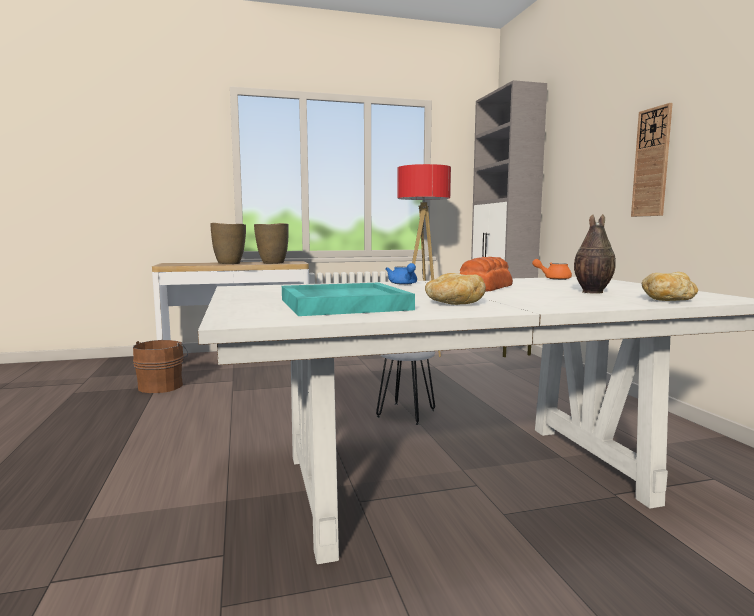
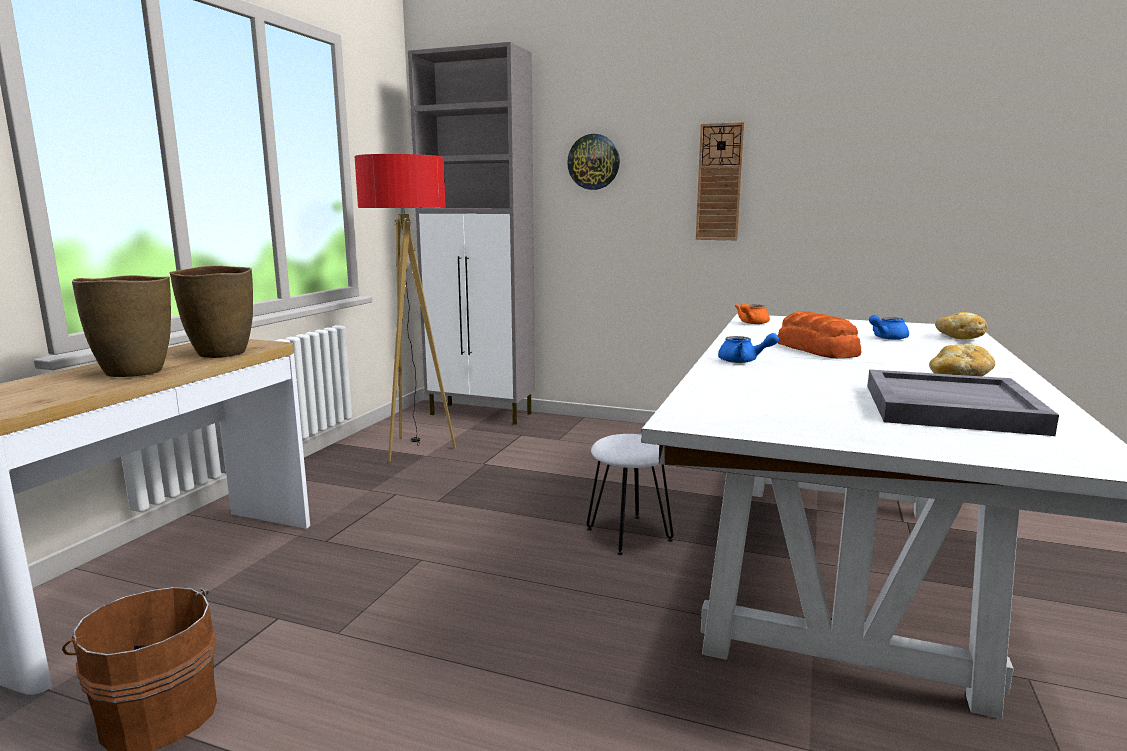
camera: 55 degrees left, 5 degrees up
turquoise tray [282,283,415,316] -> grey tray [867,369,1059,436]
vase [574,214,616,294] -> blue teapot [869,315,909,340]
none -> wall clock [567,134,620,190]

